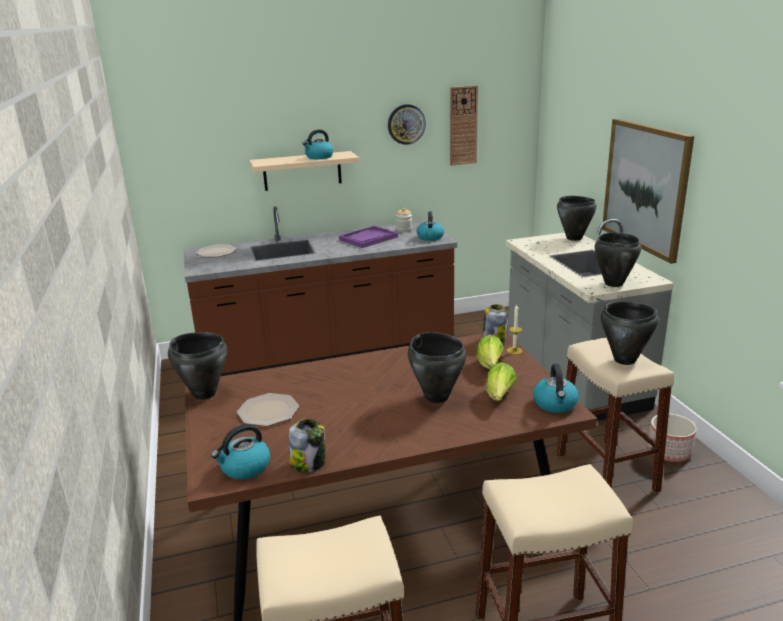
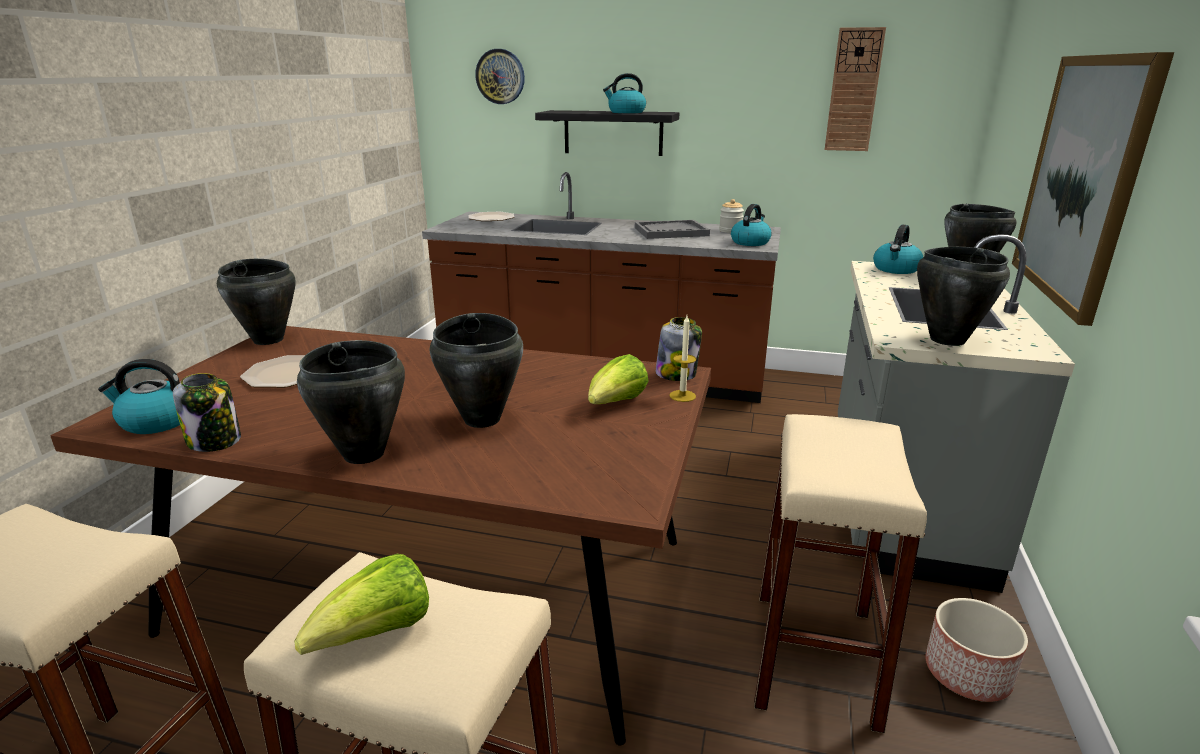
camera: 30 degrees right, 0 degrees up
beige shelf [250,151,359,191] -> black shelf [535,110,679,156]
purple tray [339,226,398,248] -> grey tray [635,220,710,239]
wall clock [388,104,426,145] -> wall clock moved to [475,49,525,104]
lettuce [486,362,517,401] -> lettuce moved to [294,554,429,655]
kettle [533,364,579,413] -> kettle moved to [873,225,924,274]
black cooking pot [601,302,659,365] -> black cooking pot moved to [297,340,405,464]

